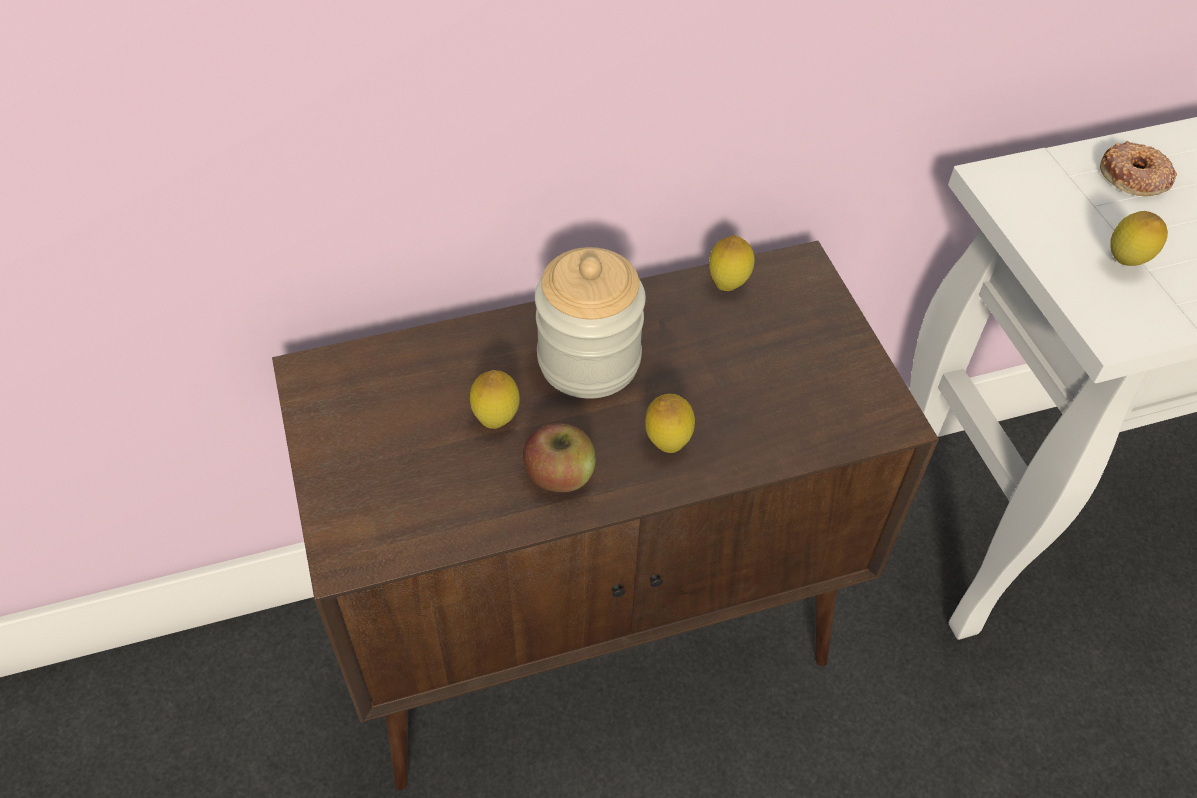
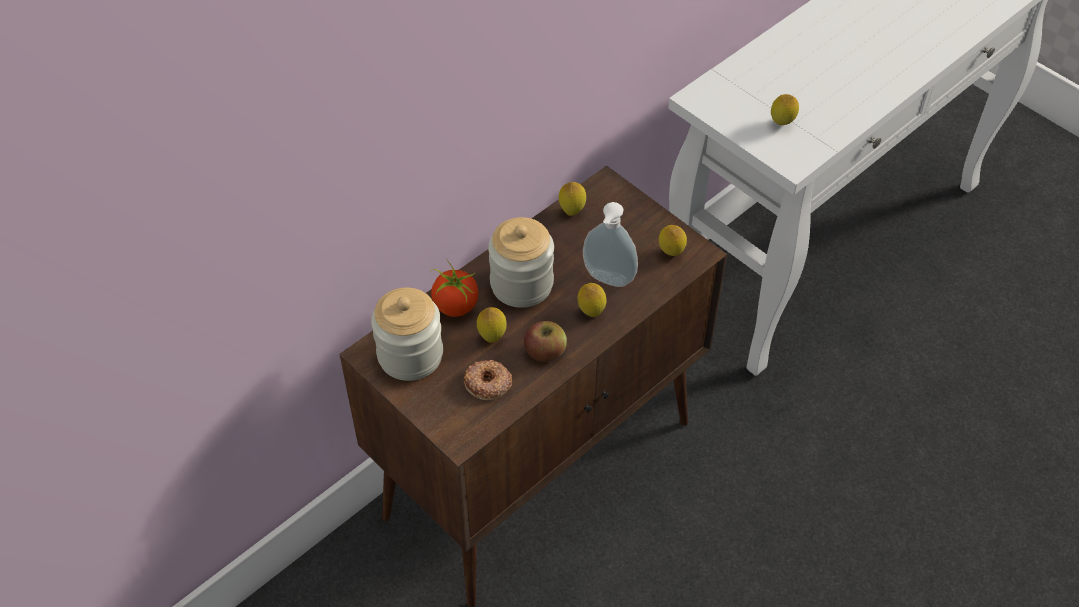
camera: 25 degrees left, 0 degrees up
donut [1100,141,1177,196] -> donut moved to [464,360,512,400]
none -> jar [371,288,443,381]
none -> tomato [431,258,479,317]
none -> soap dispenser [583,202,638,287]
none -> lemon [659,225,687,256]

